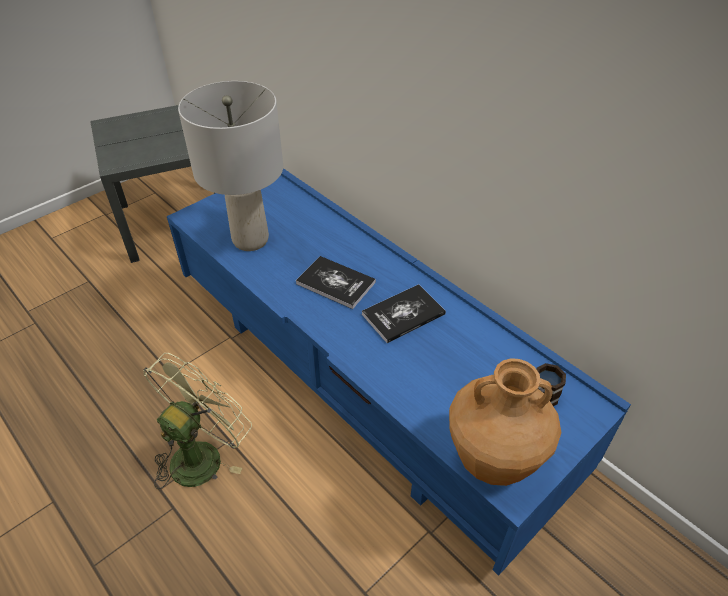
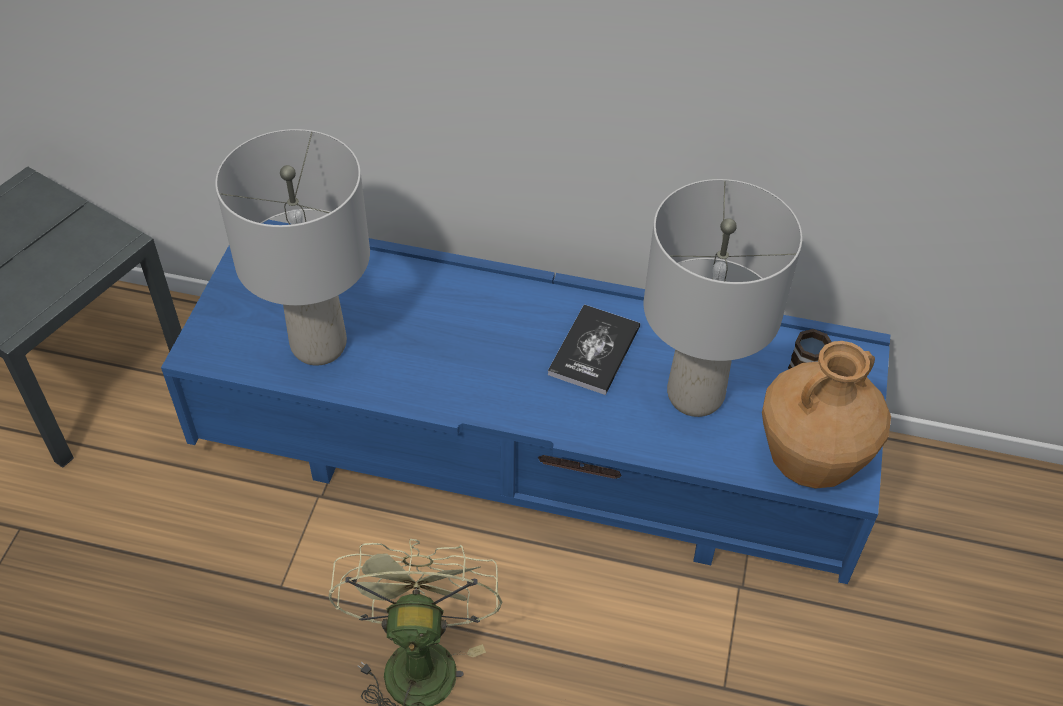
camera: 35 degrees left, 5 degrees up
book [296,256,376,309] -> none
none -> grey table lamp [644,179,803,417]

